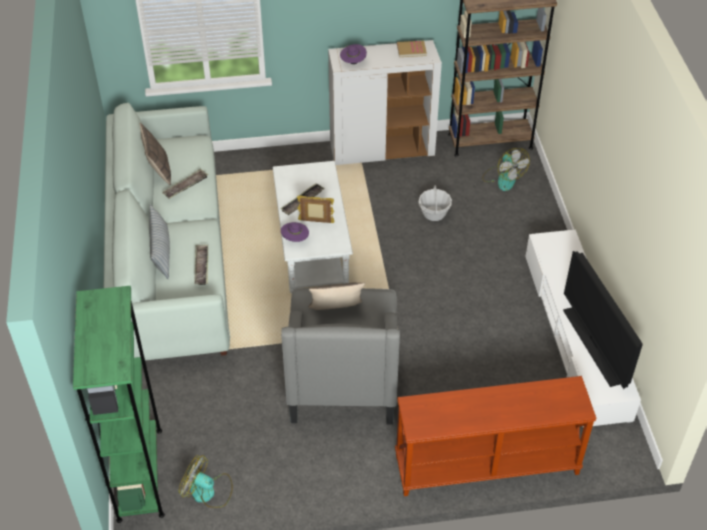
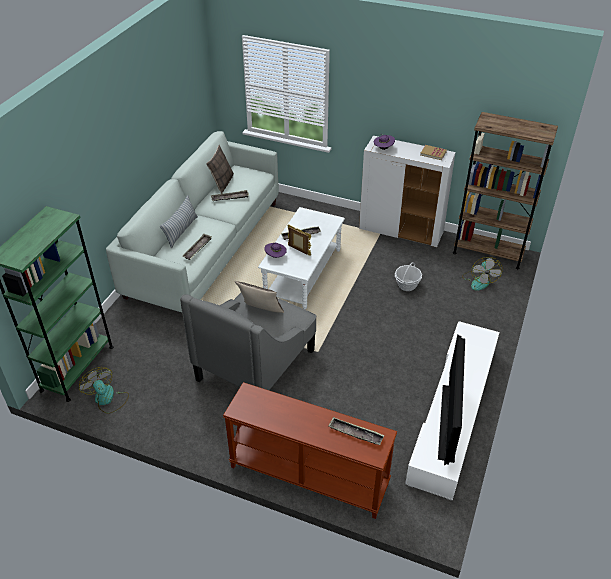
camera: 30 degrees right, 5 degrees down
none -> tray [328,417,384,445]

